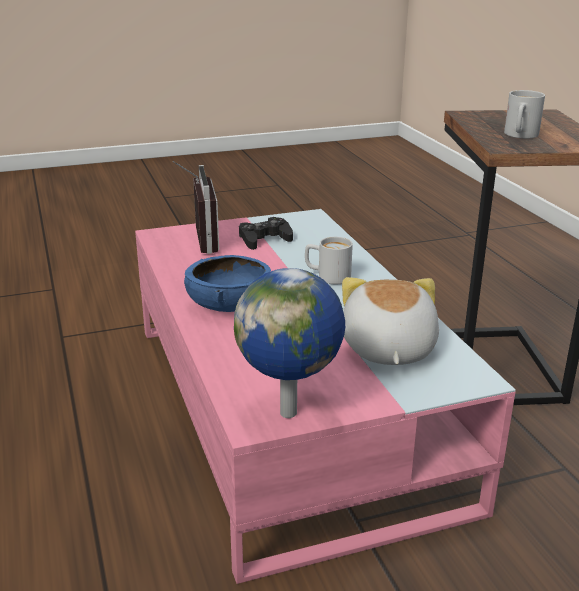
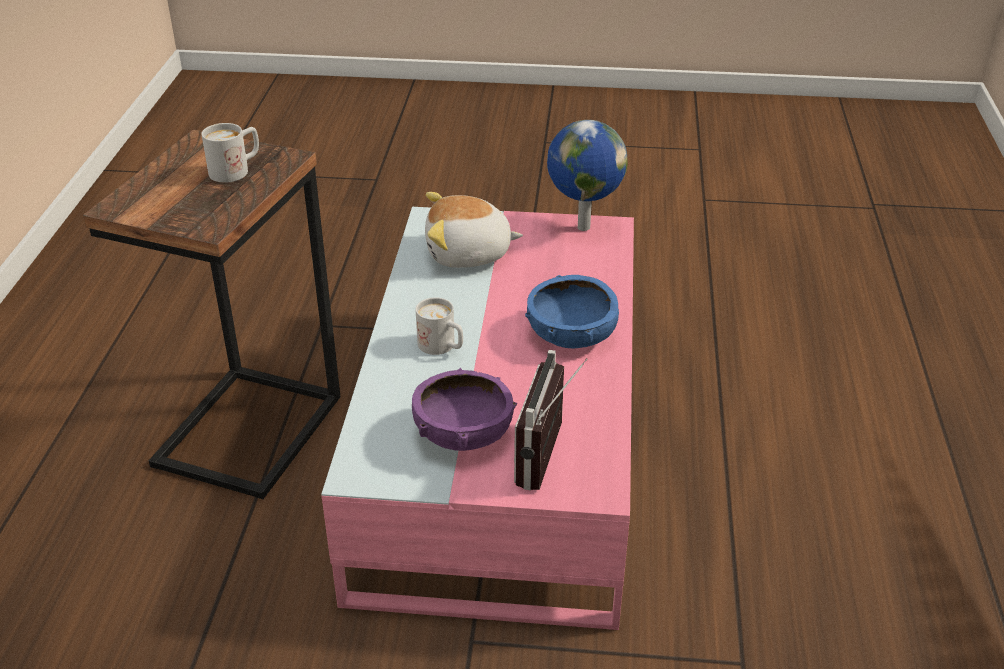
camera: 155 degrees left, 10 degrees up
black game controller [239,217,293,250] -> purple bowl [412,368,518,451]
plush toy [342,277,439,365] -> plush toy turned 60 degrees clockwise [425,192,523,268]

